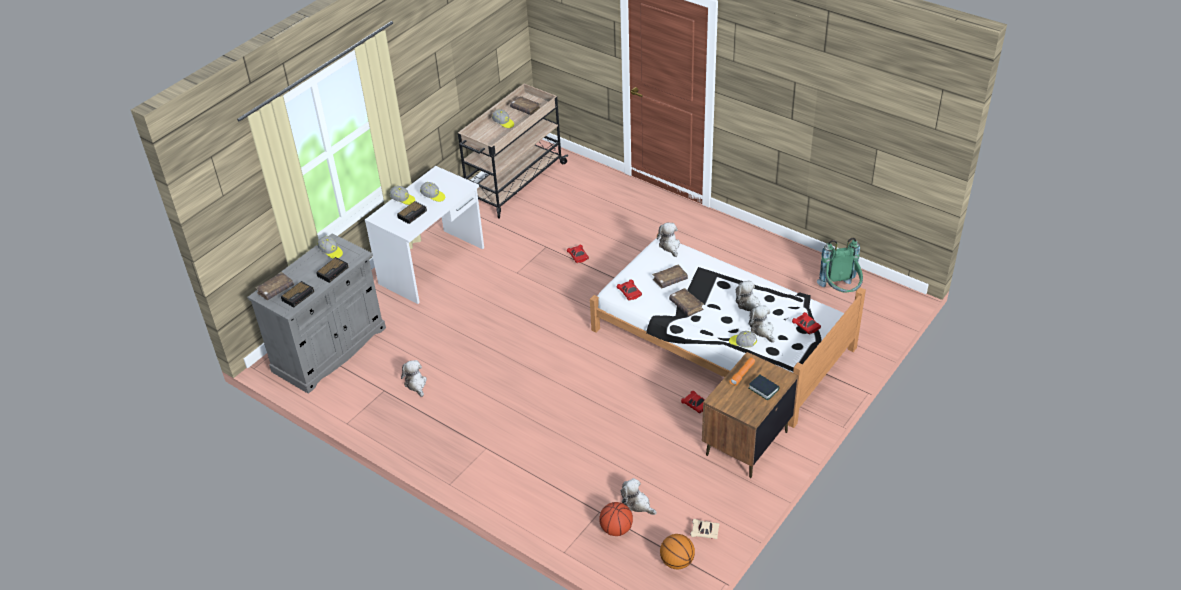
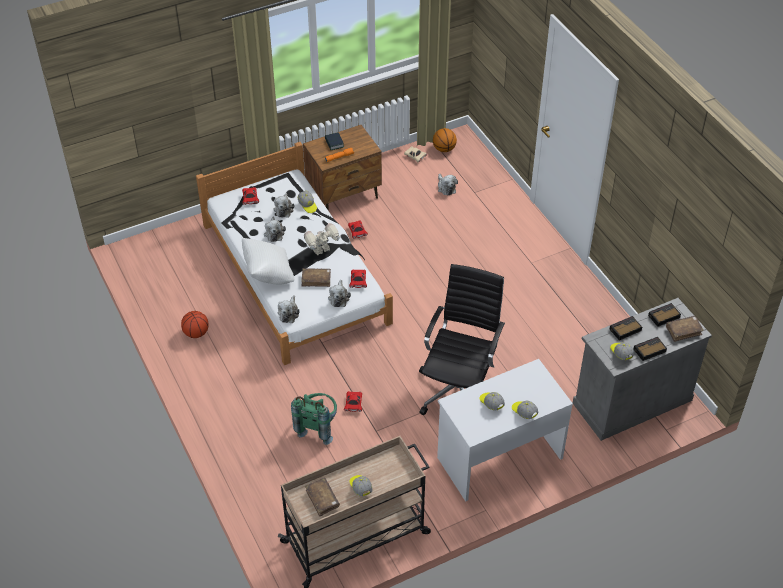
camera: 155 degrees left, 5 degrees up
alarm clock [397,201,427,224] -> alarm clock moved to [634,337,667,361]
plush toy [401,360,427,397] -> plush toy moved to [328,280,351,307]
basketball [599,502,633,536] -> basketball moved to [181,311,209,338]
brown book [669,288,704,316] -> toy robot [304,223,341,255]
green backpack [817,238,863,293] -> green backpack moved to [291,393,337,445]
none -> white pillow [242,238,295,284]
none -> black office chair [419,264,505,415]

